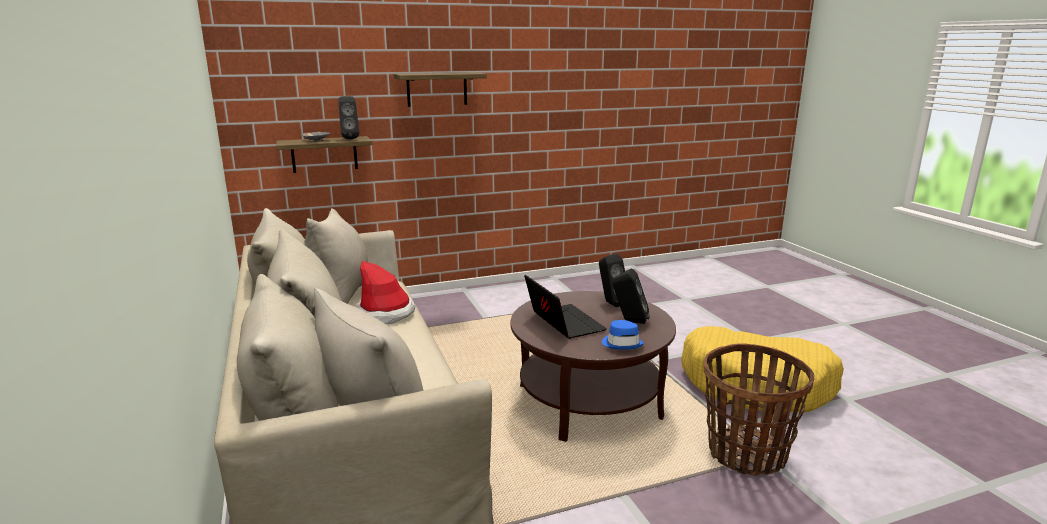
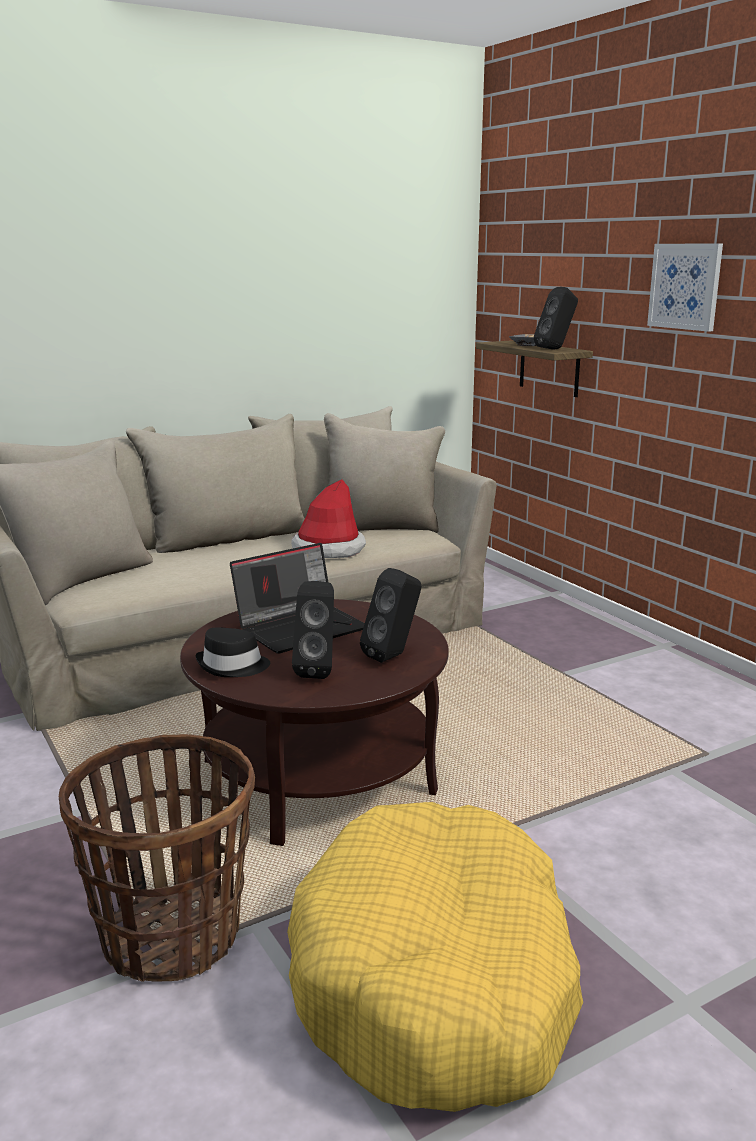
camera: 80 degrees right, 0 degrees up
shelf [394,72,487,107] -> picture [647,244,723,332]
blue hat [602,320,644,350] -> black hat [196,627,270,677]

